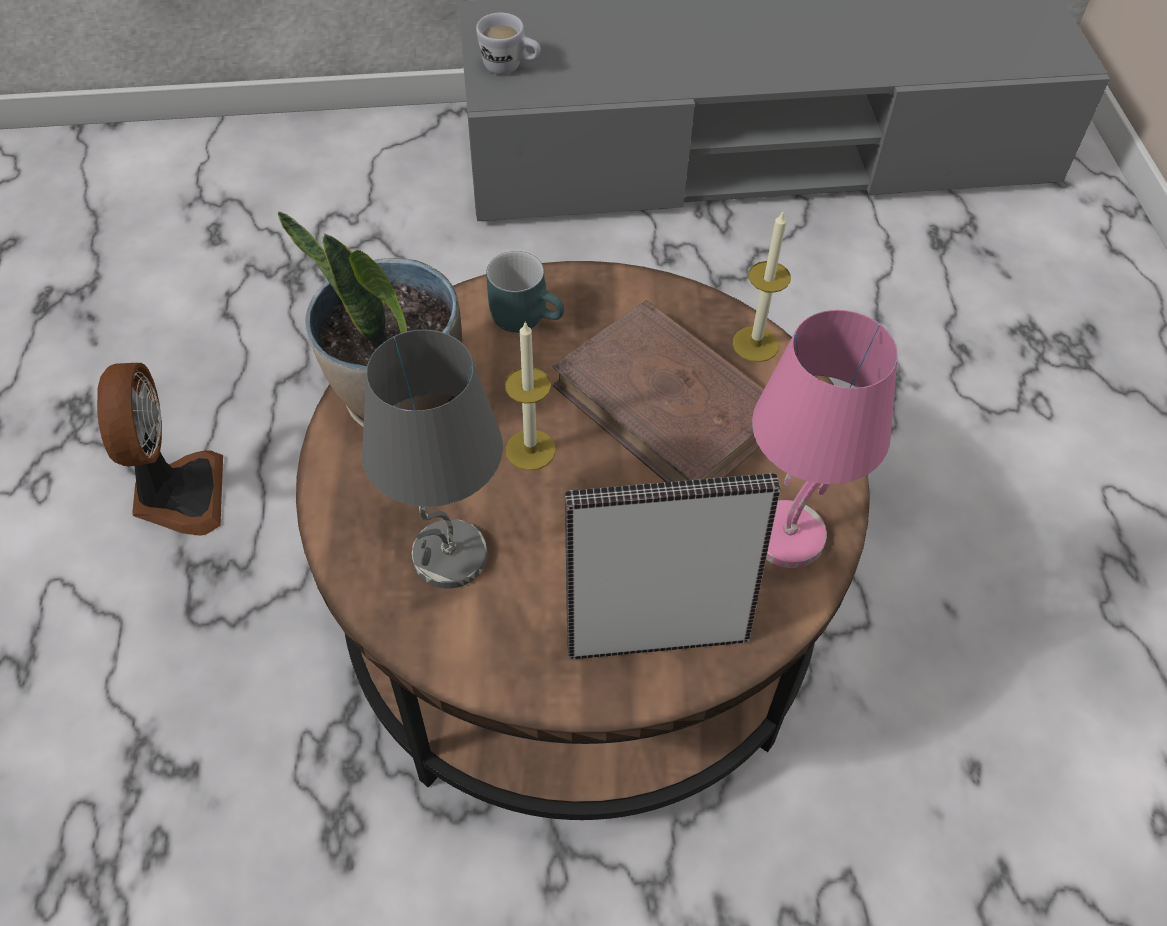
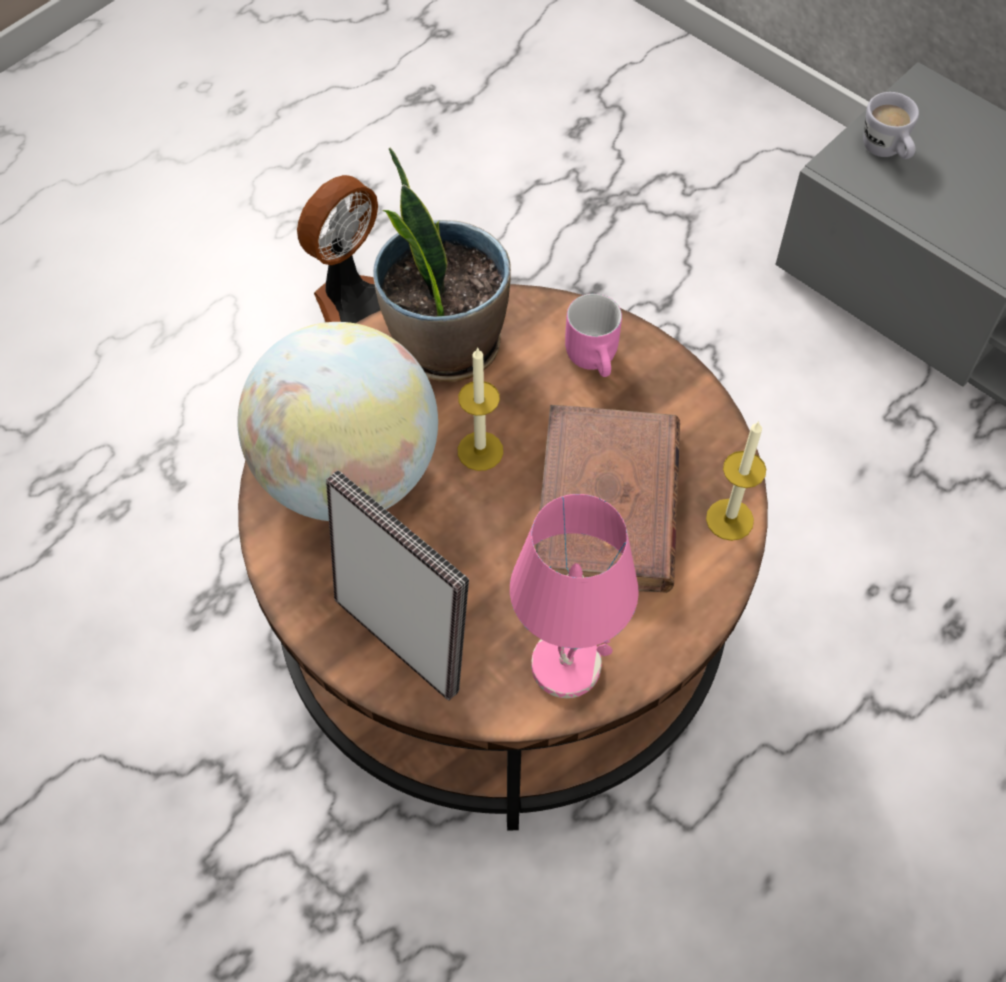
camera: 50 degrees right, 5 degrees up
grey table lamp [362,330,503,589] -> globe [237,322,438,521]
turquoise mug [486,251,564,333] -> pink mug [565,294,622,377]

